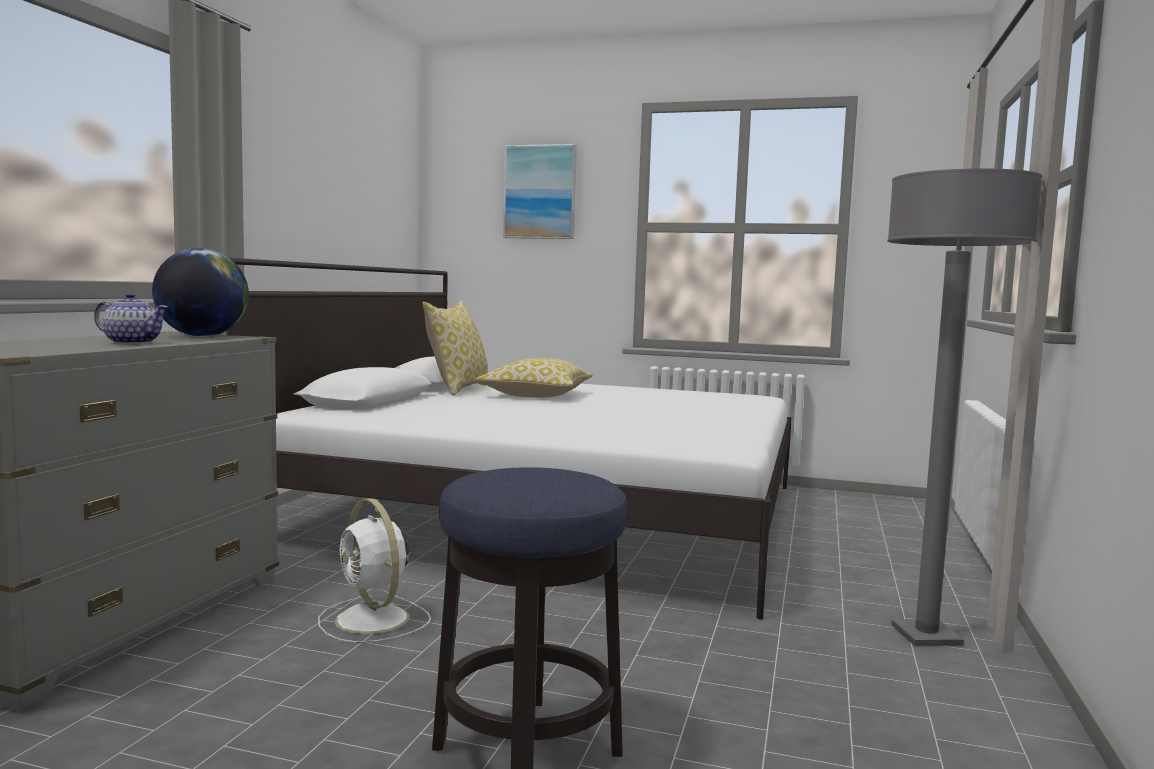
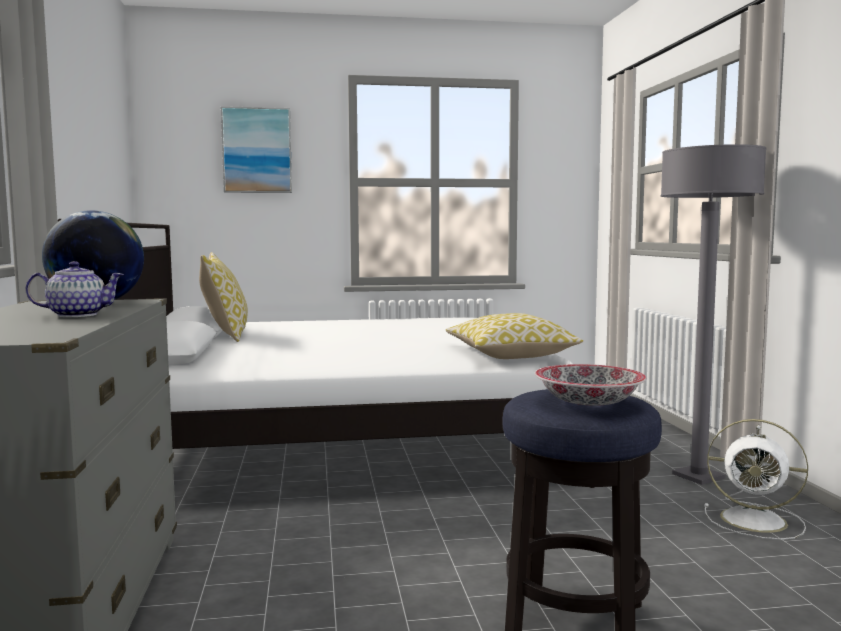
camera: 25 degrees left, 0 degrees up
white fan [318,498,431,643] -> white fan moved to [704,419,808,540]
pillow [475,358,593,398] -> pillow moved to [445,313,583,359]
none -> bowl [535,364,646,406]

